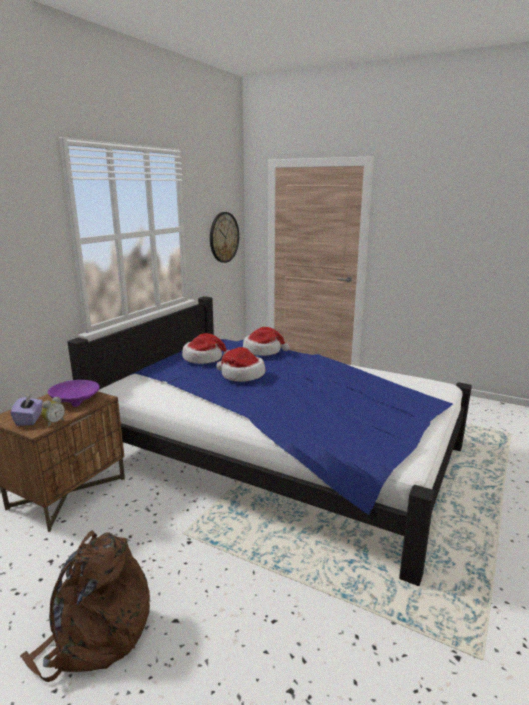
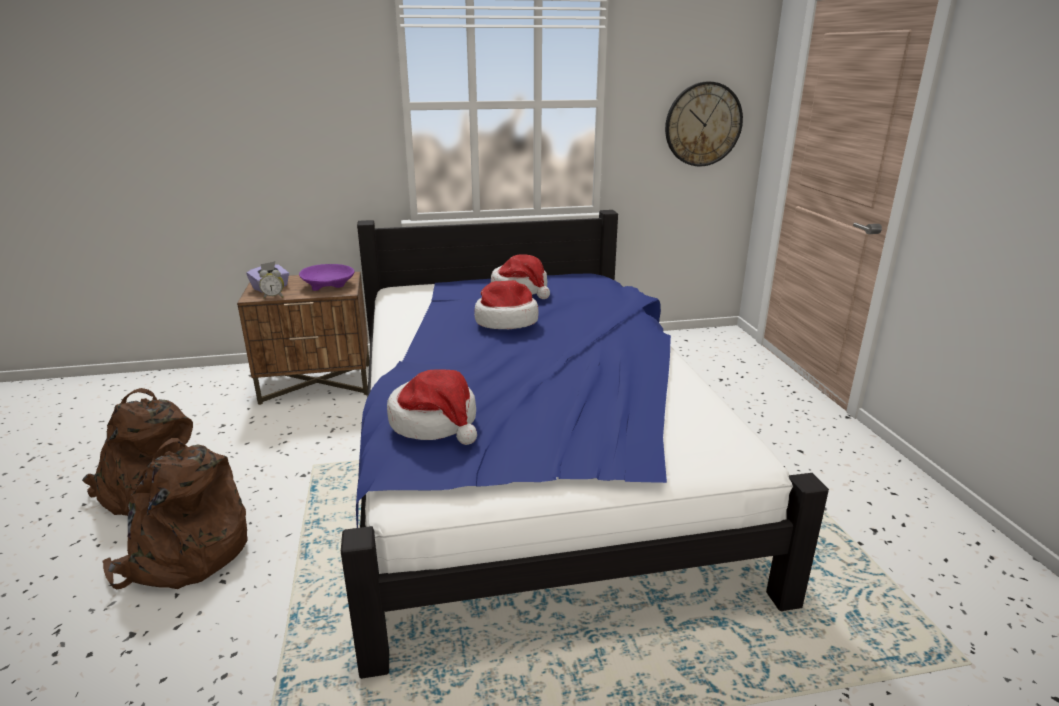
camera: 50 degrees right, 5 degrees up
hat [243,327,290,356] -> hat moved to [387,369,477,445]
none -> brown backpack [103,438,248,589]

